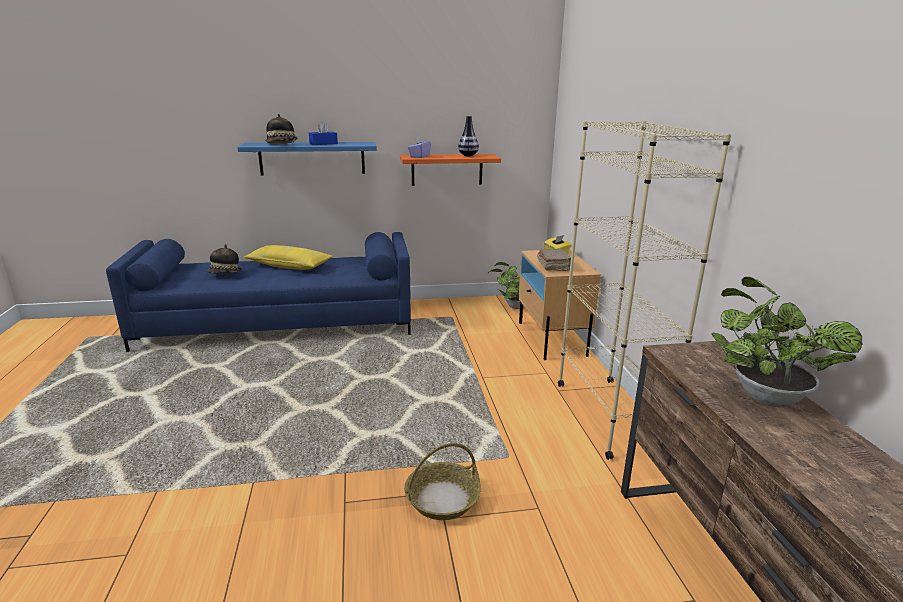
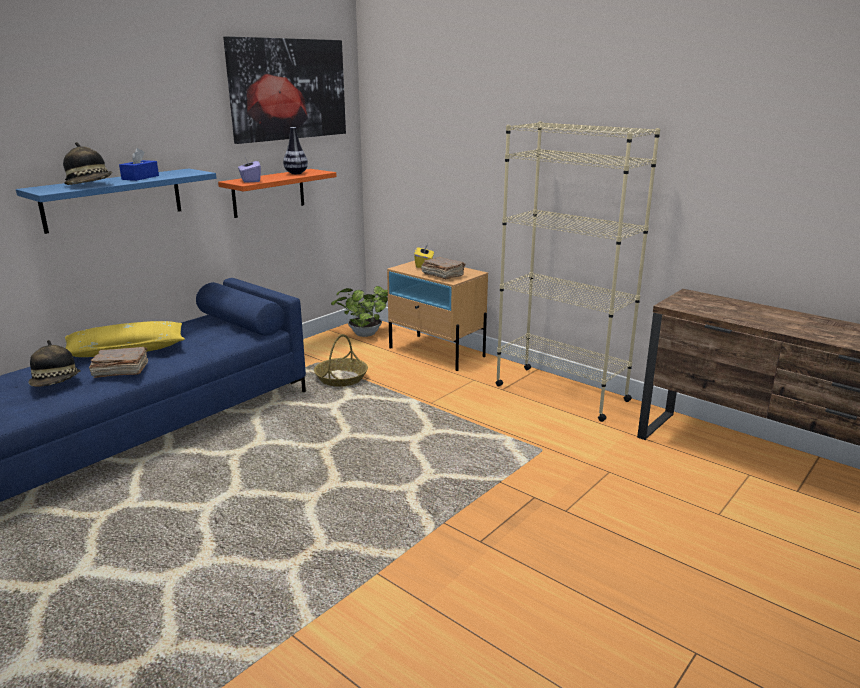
camera: 40 degrees left, 0 degrees up
basket [404,443,481,520] -> basket moved to [314,334,368,387]
potted plant [711,277,862,408] -> none
none -> brown book [89,347,148,378]
none -> picture [223,36,346,144]

